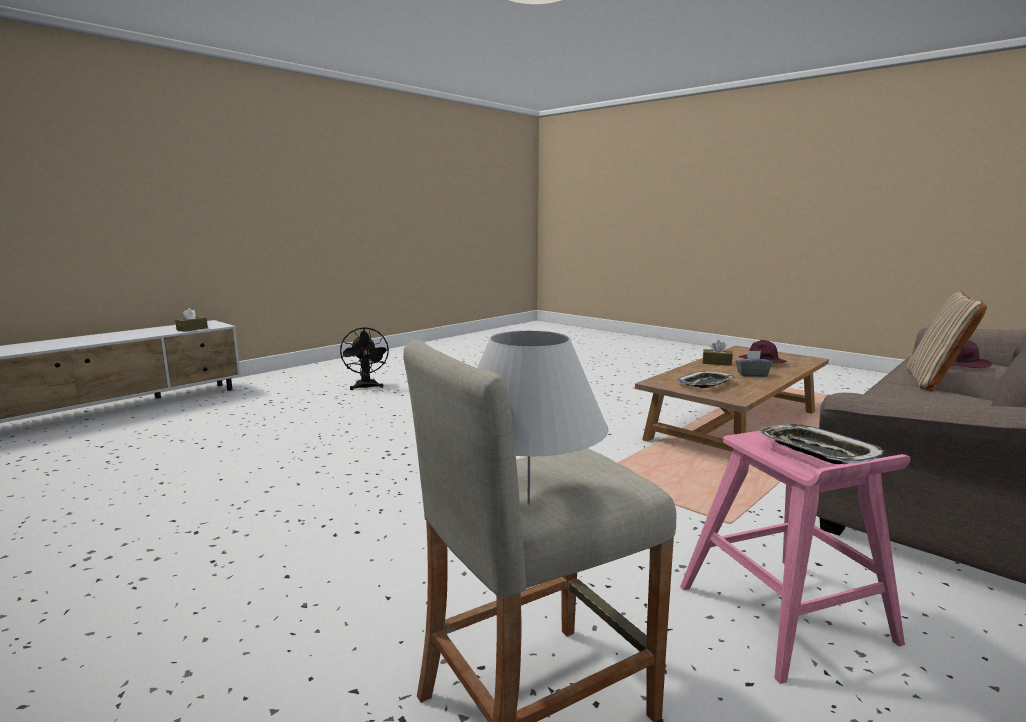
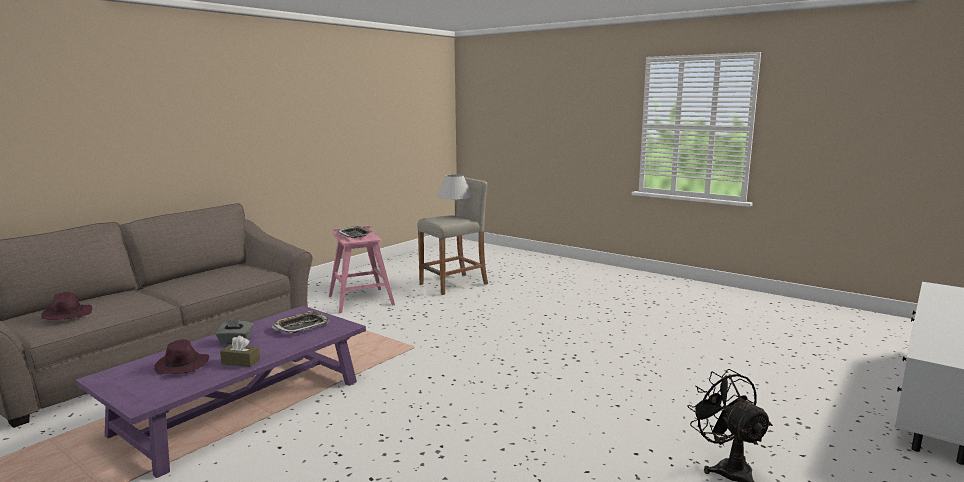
camera: 175 degrees right, 0 degrees up
brown tissue box [175,308,208,332] -> none
brown coffee table [635,346,829,452] -> purple coffee table [76,306,366,478]
beige pillow [906,292,987,392] -> none

